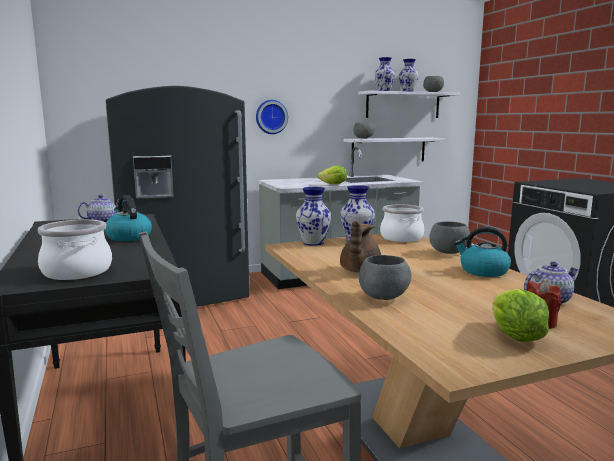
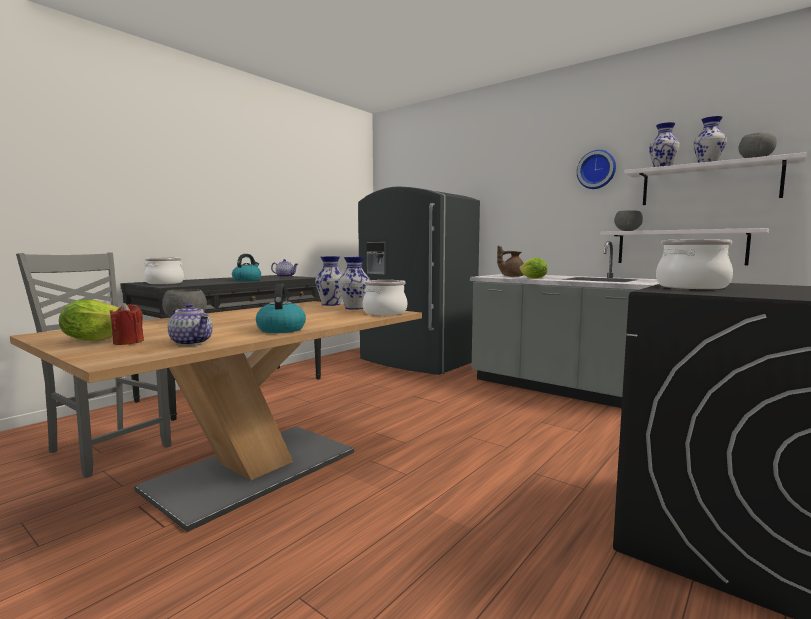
camera: 60 degrees right, 5 degrees down
wall clock [256,100,288,134] -> wall clock moved to [577,150,616,189]
brown teapot [340,221,381,273] -> brown teapot moved to [497,245,524,277]
grey bowl [429,221,470,254] -> none
none -> cooking pot [656,239,733,289]

